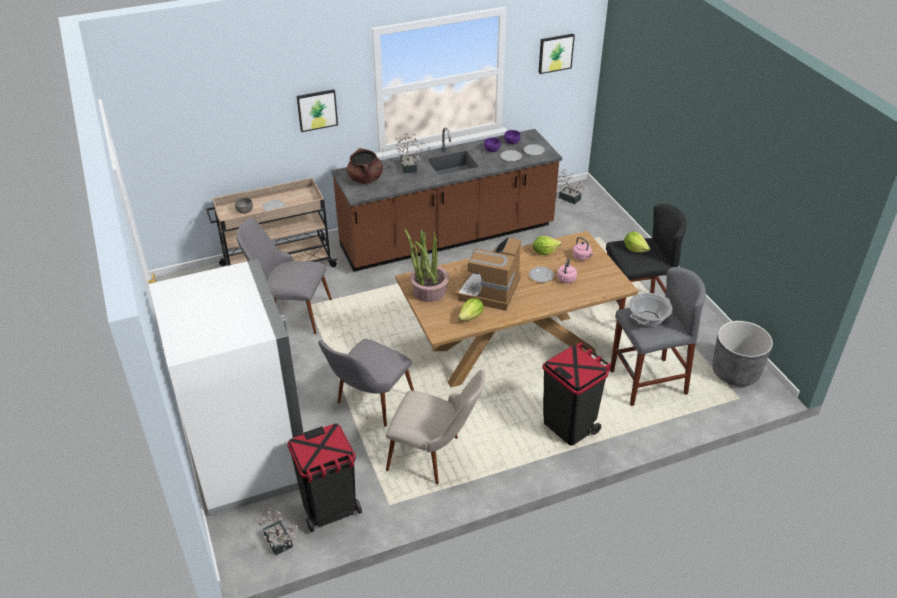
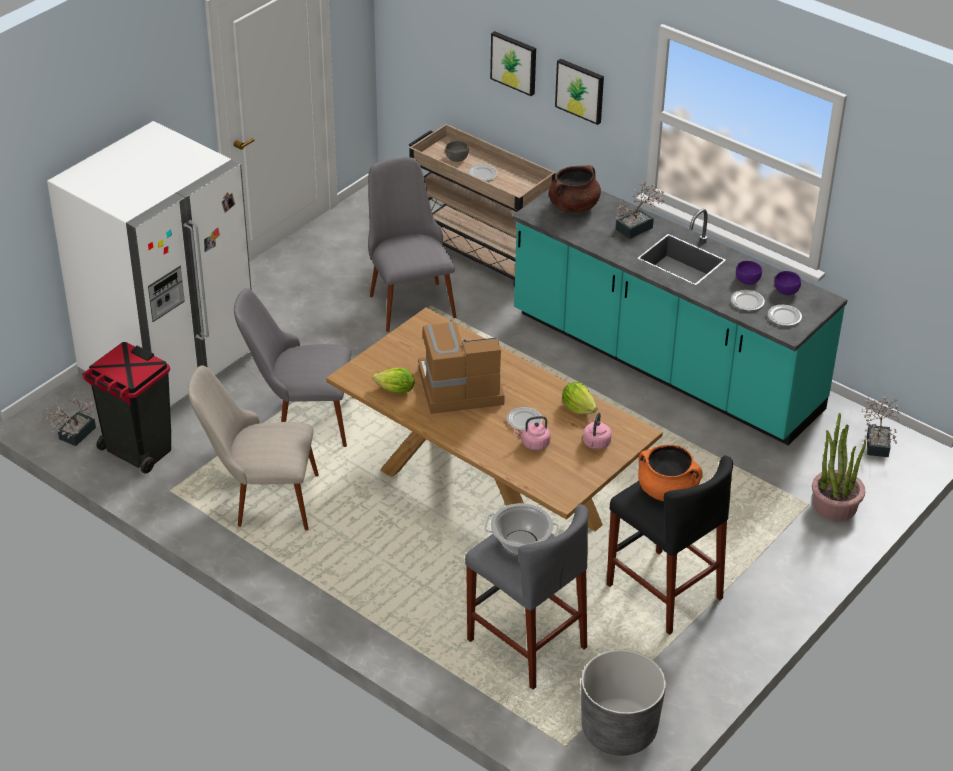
camera: 60 degrees right, 0 degrees up
brown counter [331,127,562,272] -> turquoise counter [512,189,847,446]
beige chair [386,369,485,484] -> beige chair turned 105 degrees clockwise [188,365,319,531]
potted plant [404,229,449,302] -> potted plant moved to [812,413,866,521]
picture [538,34,575,74] -> picture moved to [490,31,536,96]
black trash can [542,342,612,446] -> none
lettuce [624,232,650,253] -> orange cooking pot [638,445,703,501]

